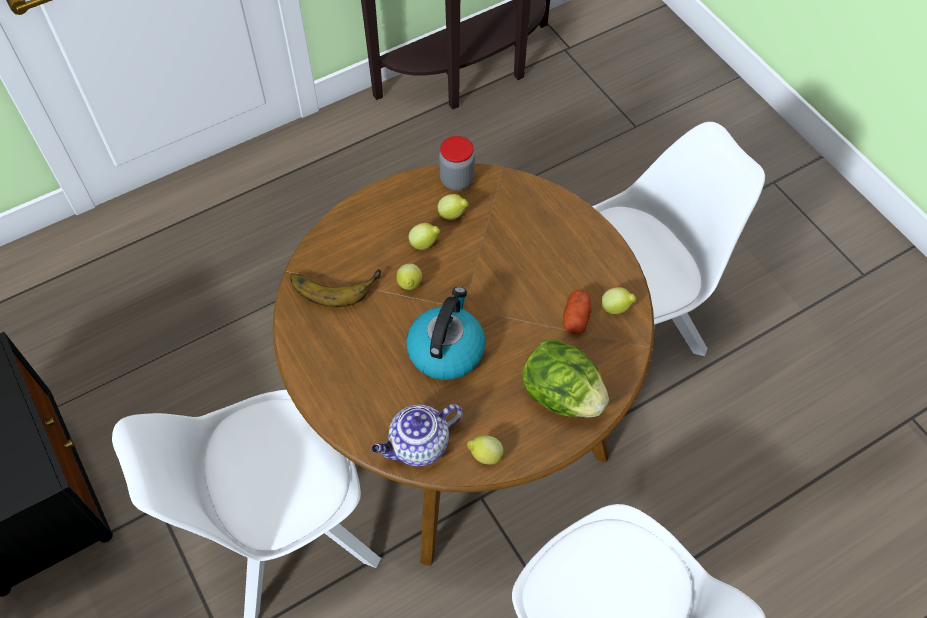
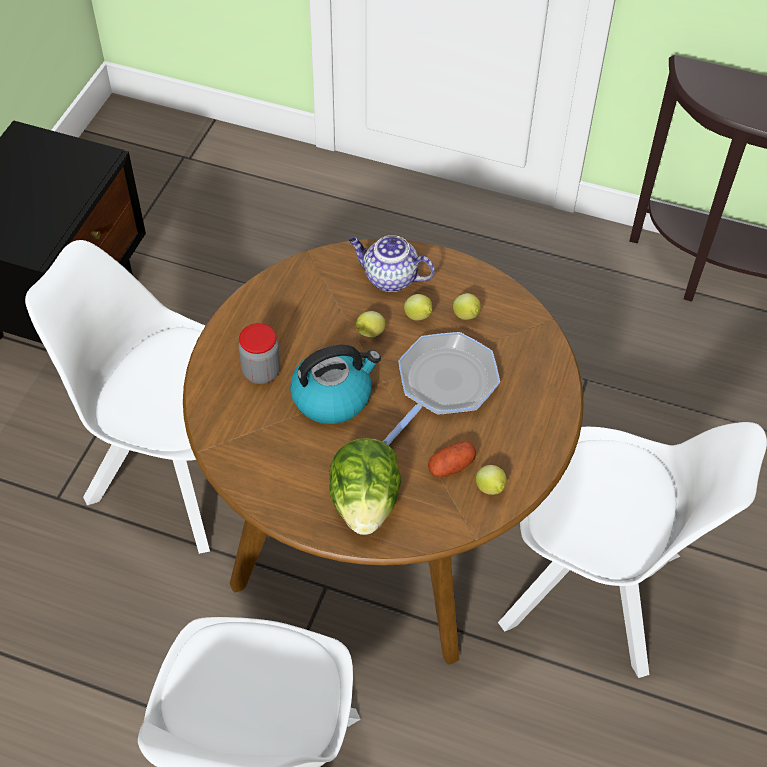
camera: 50 degrees right, 5 degrees down
banana [290,269,381,307] -> none
teapot [372,404,463,467] -> teapot moved to [349,235,435,292]
jar [439,136,475,191] -> jar moved to [239,323,280,384]
lemon [467,435,504,465] -> none
none -> frying pan [383,332,500,445]

